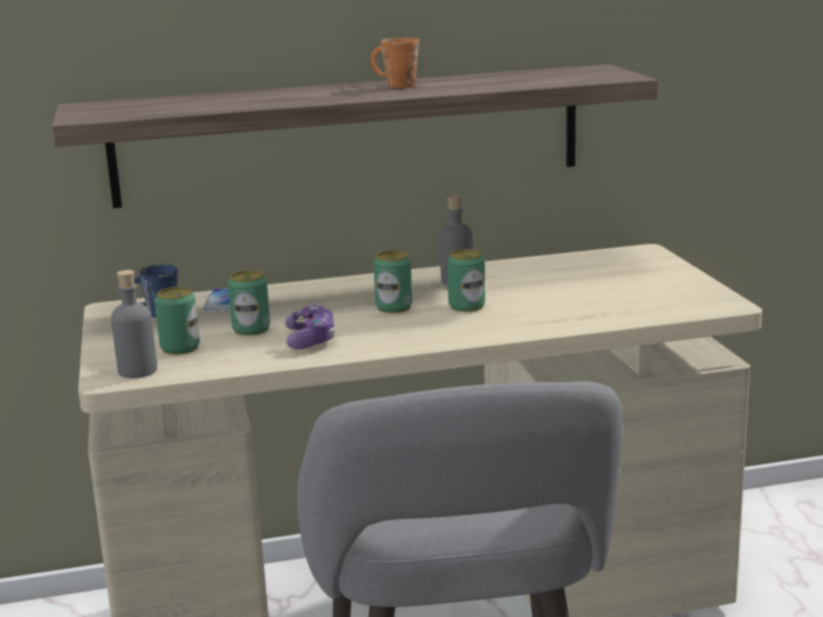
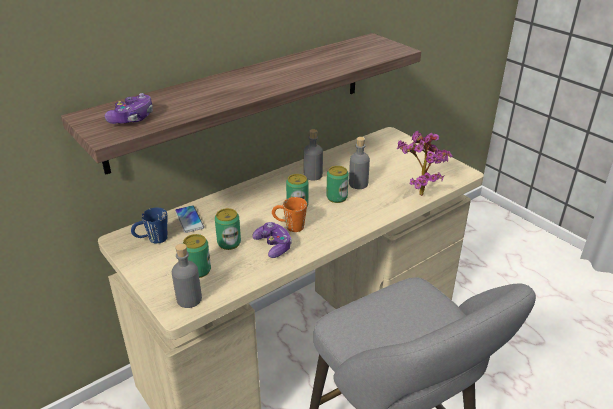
camera: 25 degrees left, 15 degrees up
orange mug [371,38,419,88] -> orange mug moved to [272,197,307,232]
none -> game controller [105,93,153,124]
none -> grey bottle [349,137,370,189]
none -> potted plant [396,131,452,196]

